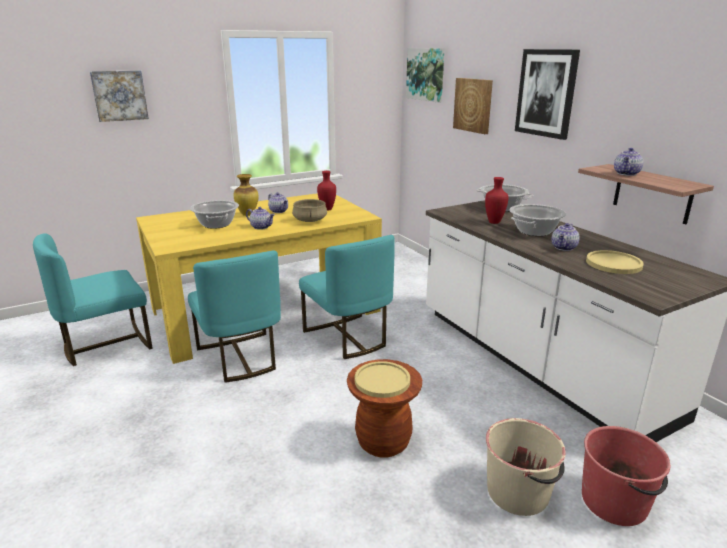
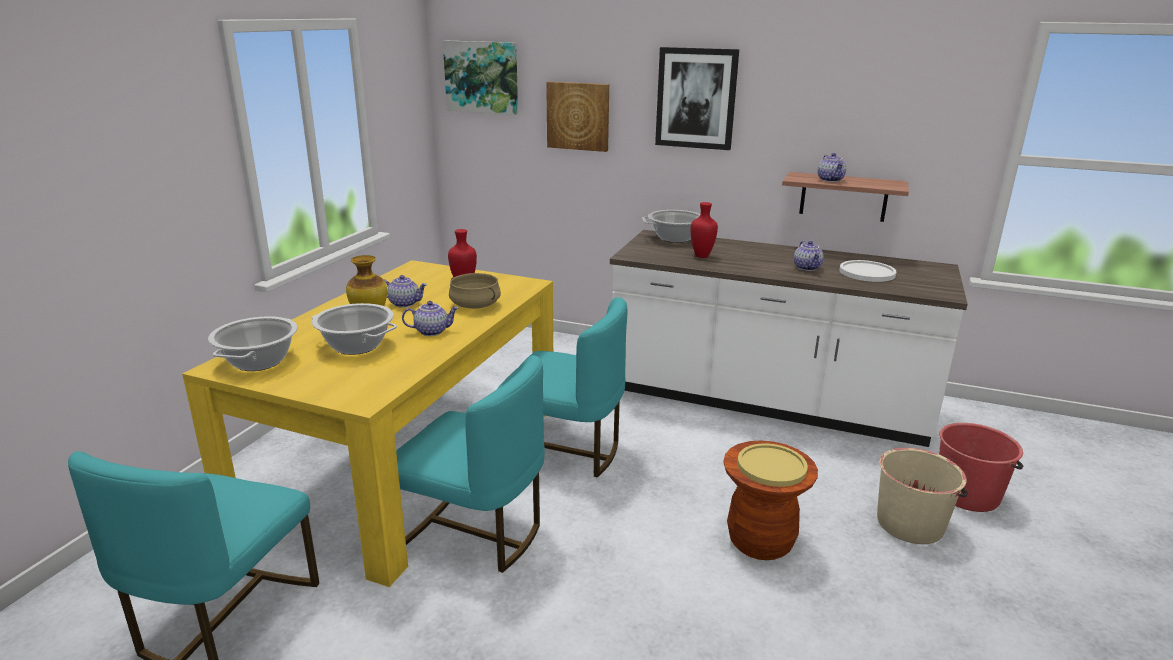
camera: 40 degrees left, 0 degrees up
picture [90,70,149,122] -> none
cooking pot [510,204,566,236] -> cooking pot moved to [208,316,298,371]
yellow plate [586,250,644,274] -> white plate [839,260,896,282]

